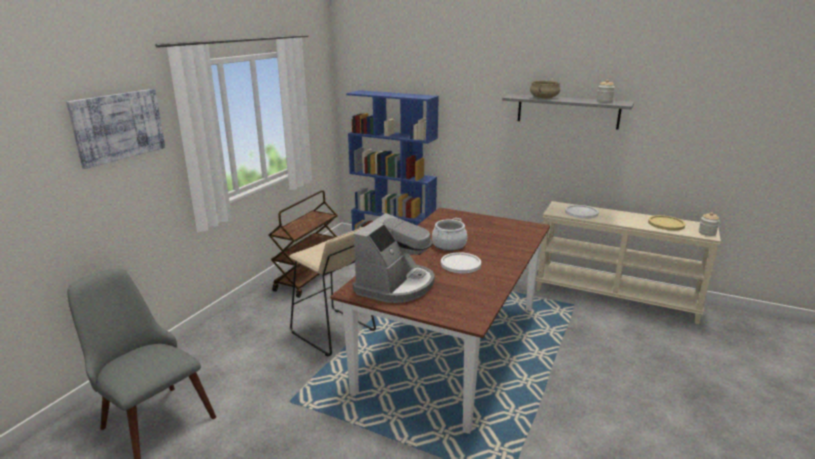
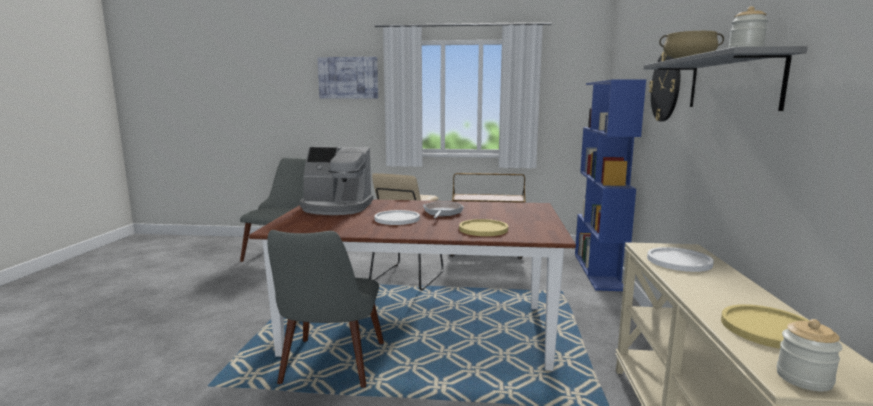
camera: 70 degrees right, 10 degrees down
cooking pot [432,218,467,251] -> frying pan [423,201,464,218]
none -> grey chair [267,230,384,388]
none -> yellow plate [459,219,508,236]
none -> wall clock [649,52,680,121]

